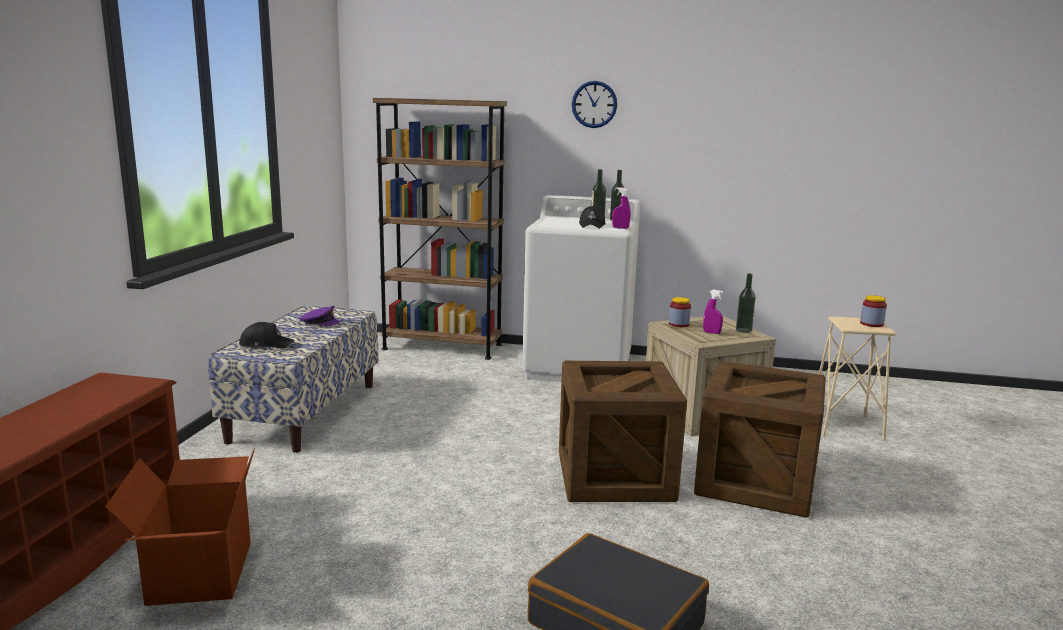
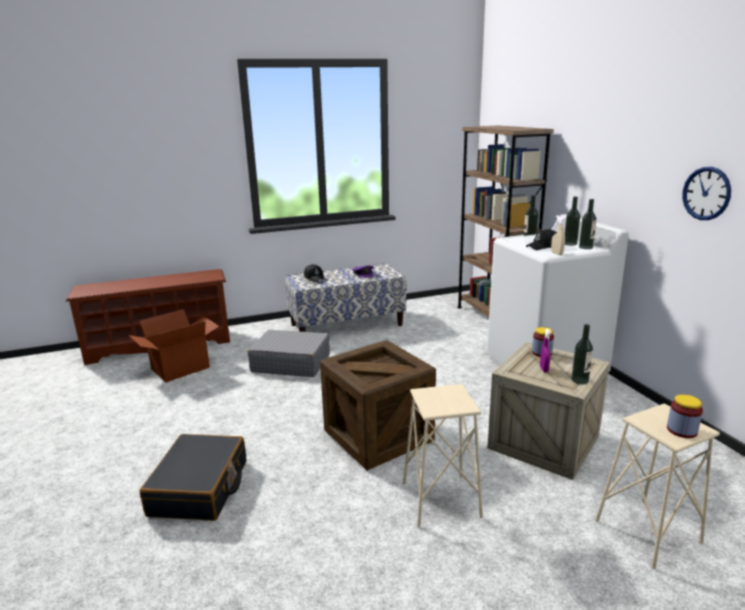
camera: 60 degrees right, 5 degrees up
wall clock [572,81,617,128] -> wall clock moved to [682,167,731,220]
purple spray bottle [612,187,630,229] -> beige spray bottle [551,215,565,255]
crate [694,361,826,518] -> beige stool [403,384,483,527]
none -> grey suitcase [248,330,330,377]
none -> bottle [523,195,539,243]

